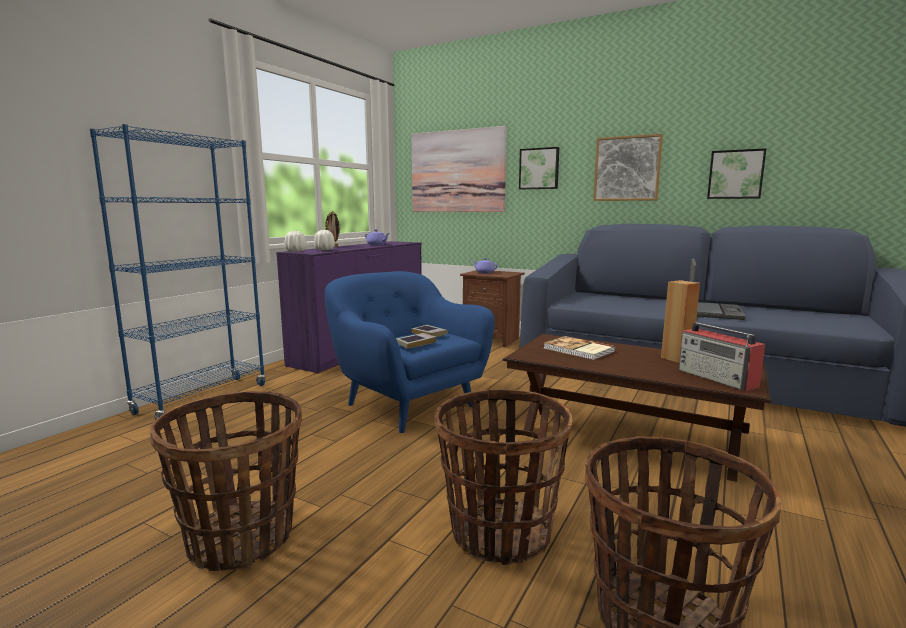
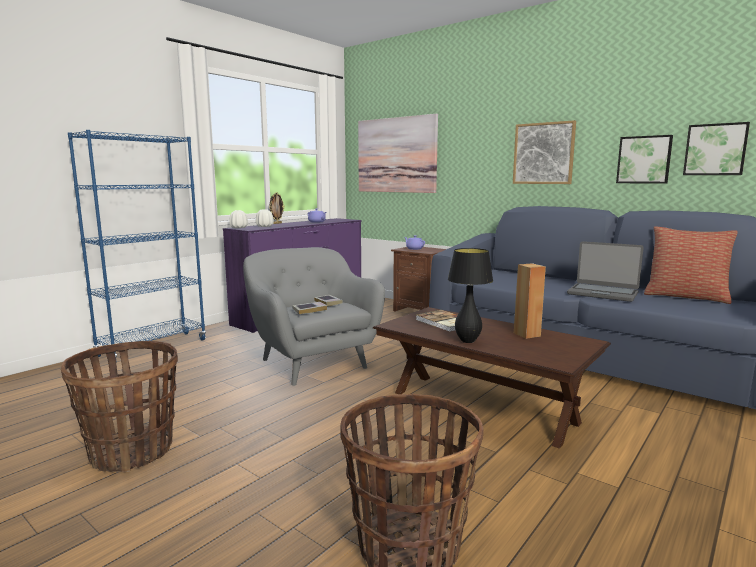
camera: 10 degrees right, 0 degrees up
blue armchair [325,271,495,433] -> grey armchair [243,247,385,386]
basket [434,389,573,565] -> none
picture [519,147,559,189] -> picture moved to [683,122,750,175]
radio [679,322,765,391] -> none
laptop [689,258,746,320] -> laptop turned 90 degrees clockwise [567,241,644,302]
none -> black table lamp [448,248,493,343]
none -> pillow [644,226,738,304]

